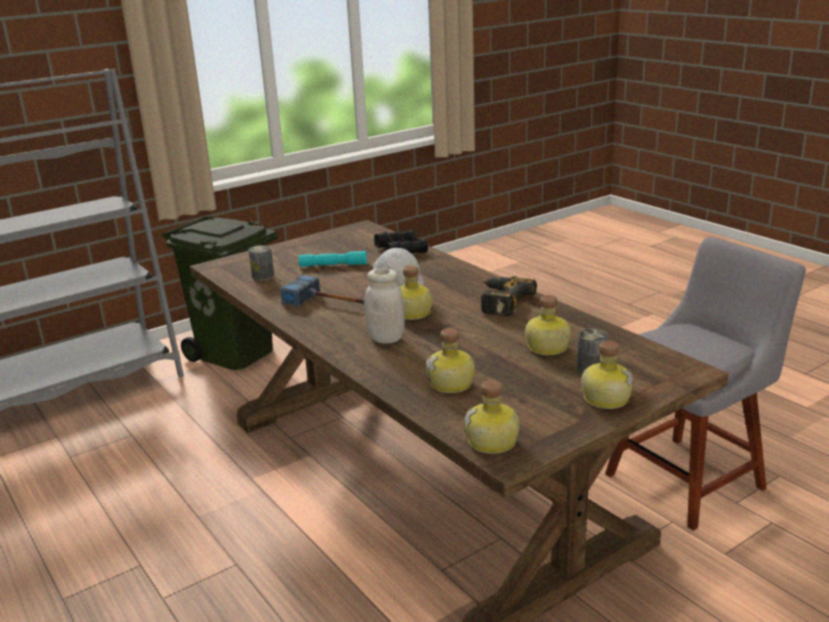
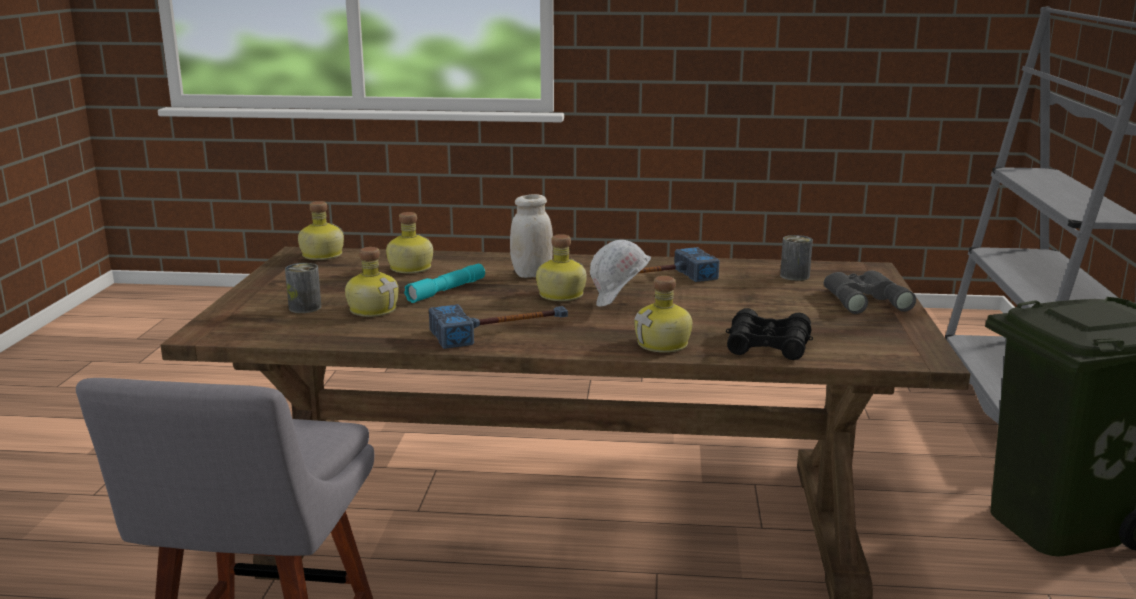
camera: 130 degrees right, 5 degrees down
turquoise flashlight [299,251,367,266] -> turquoise flashlight moved to [404,264,485,303]
power drill [481,276,537,317] -> hammer [429,304,568,349]
bottle [581,341,634,409] -> bottle moved to [634,276,692,353]
none -> grey binoculars [824,271,916,314]

